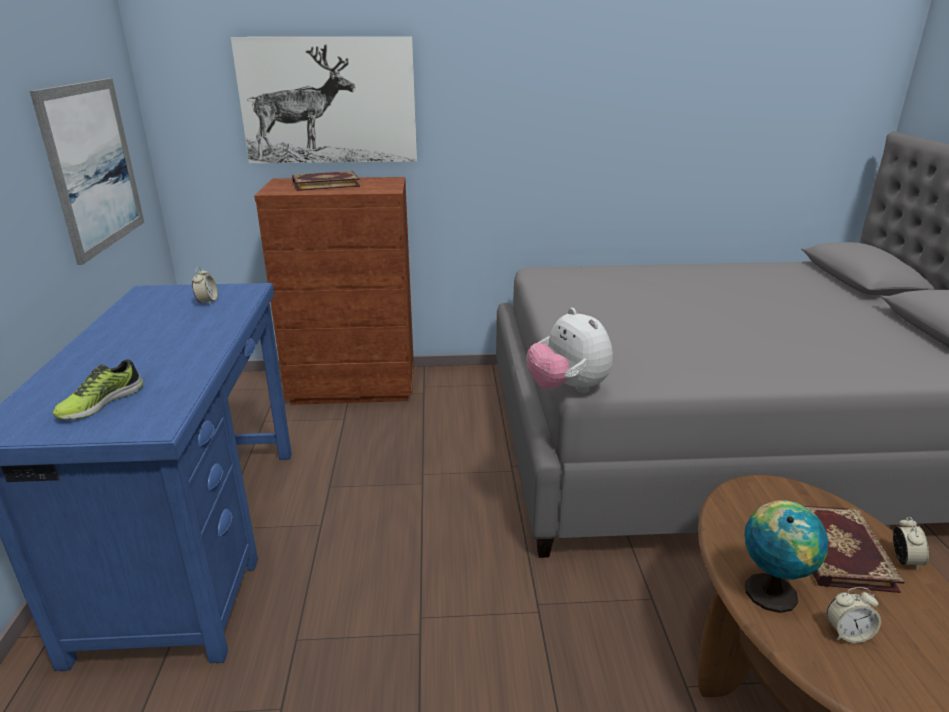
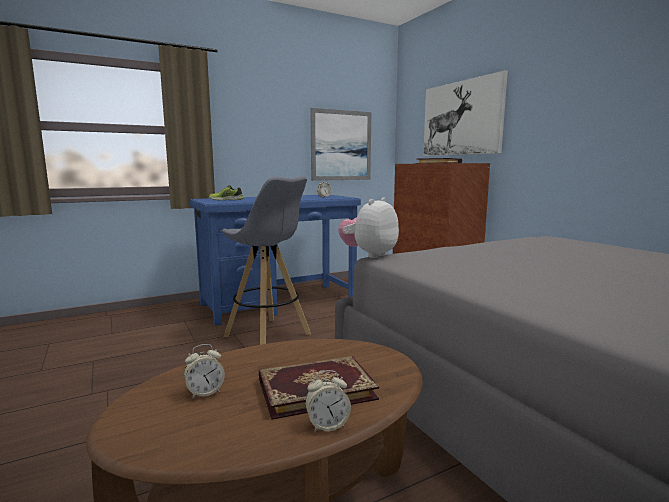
camera: 65 degrees right, 15 degrees down
globe [744,500,828,613] -> none
alarm clock [827,587,881,643] -> alarm clock turned 90 degrees counterclockwise [184,344,225,399]
none -> grey stool [222,176,311,345]

